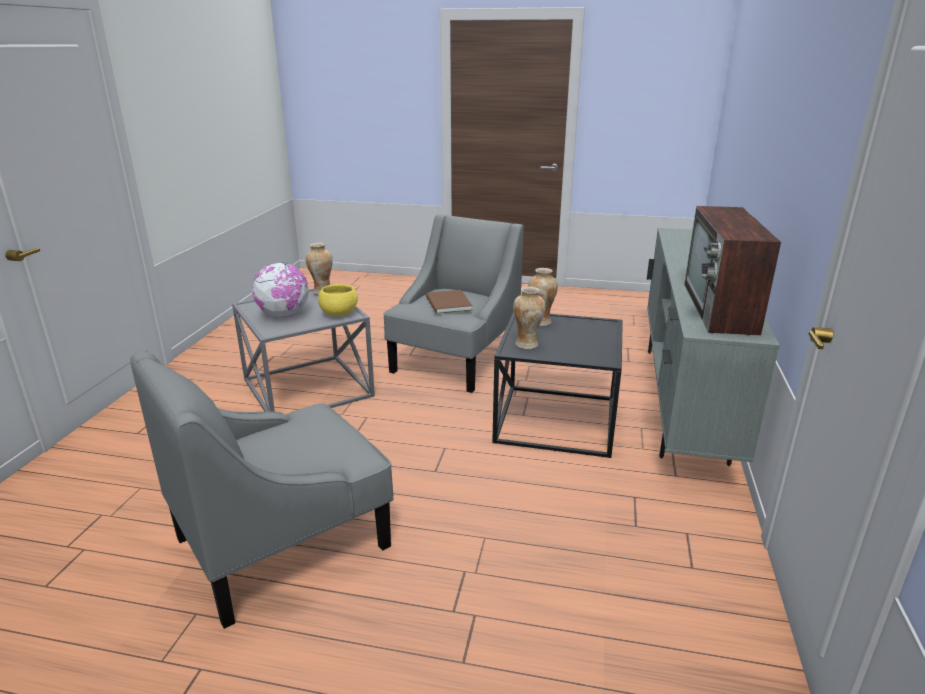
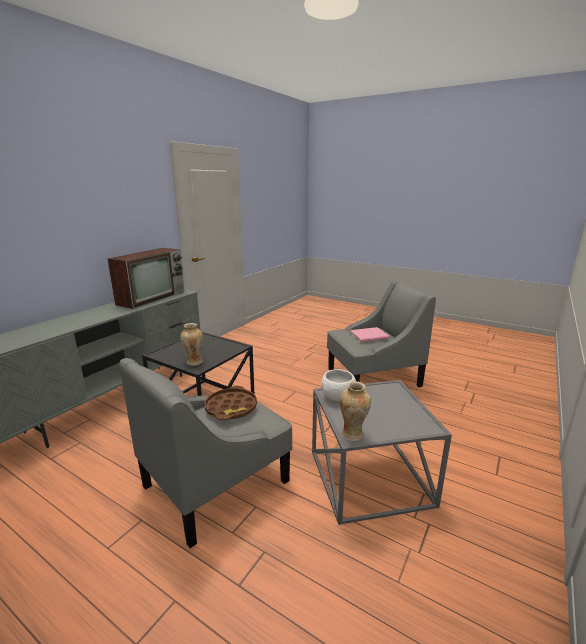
camera: 160 degrees left, 5 degrees down
globe [252,262,309,317] -> none
yellow bowl [318,284,358,316] -> white bowl [321,369,356,401]
brown book [426,290,472,314] -> brown tray [205,386,257,420]
vase [513,286,546,349] -> none
none -> pink book [350,327,389,342]

